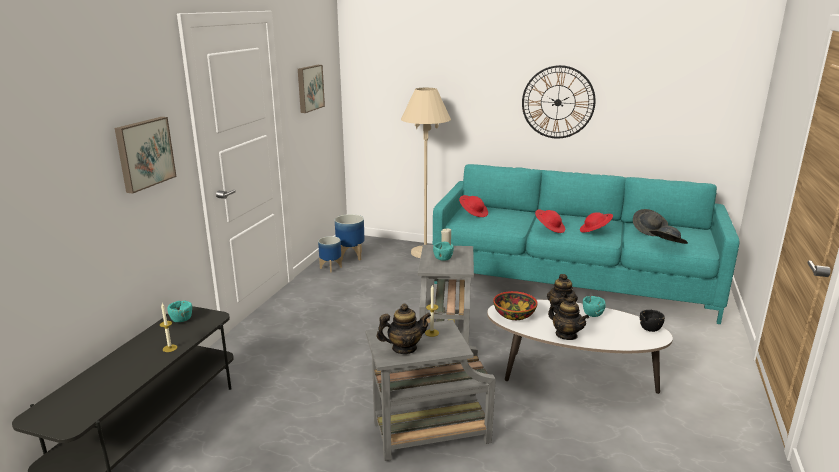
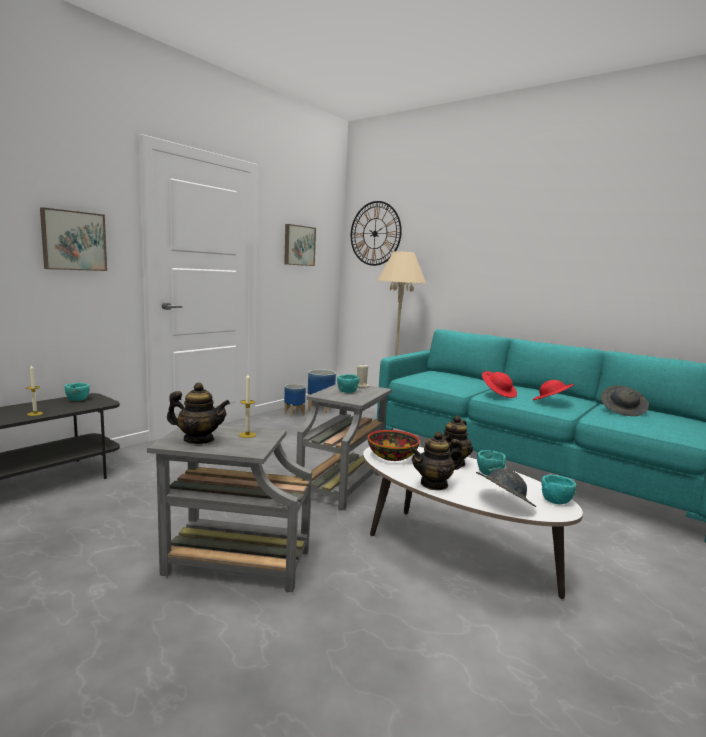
camera: 20 degrees right, 10 degrees down
red hat [459,195,488,217] -> none
wall clock [522,65,596,139] -> wall clock moved to [351,201,402,266]
teapot [548,297,589,340] -> teapot turned 90 degrees clockwise [410,431,463,490]
black bowl [640,310,665,332] -> turquoise bowl [541,474,577,504]
grey hat [649,226,688,244] -> grey hat moved to [476,468,536,507]

